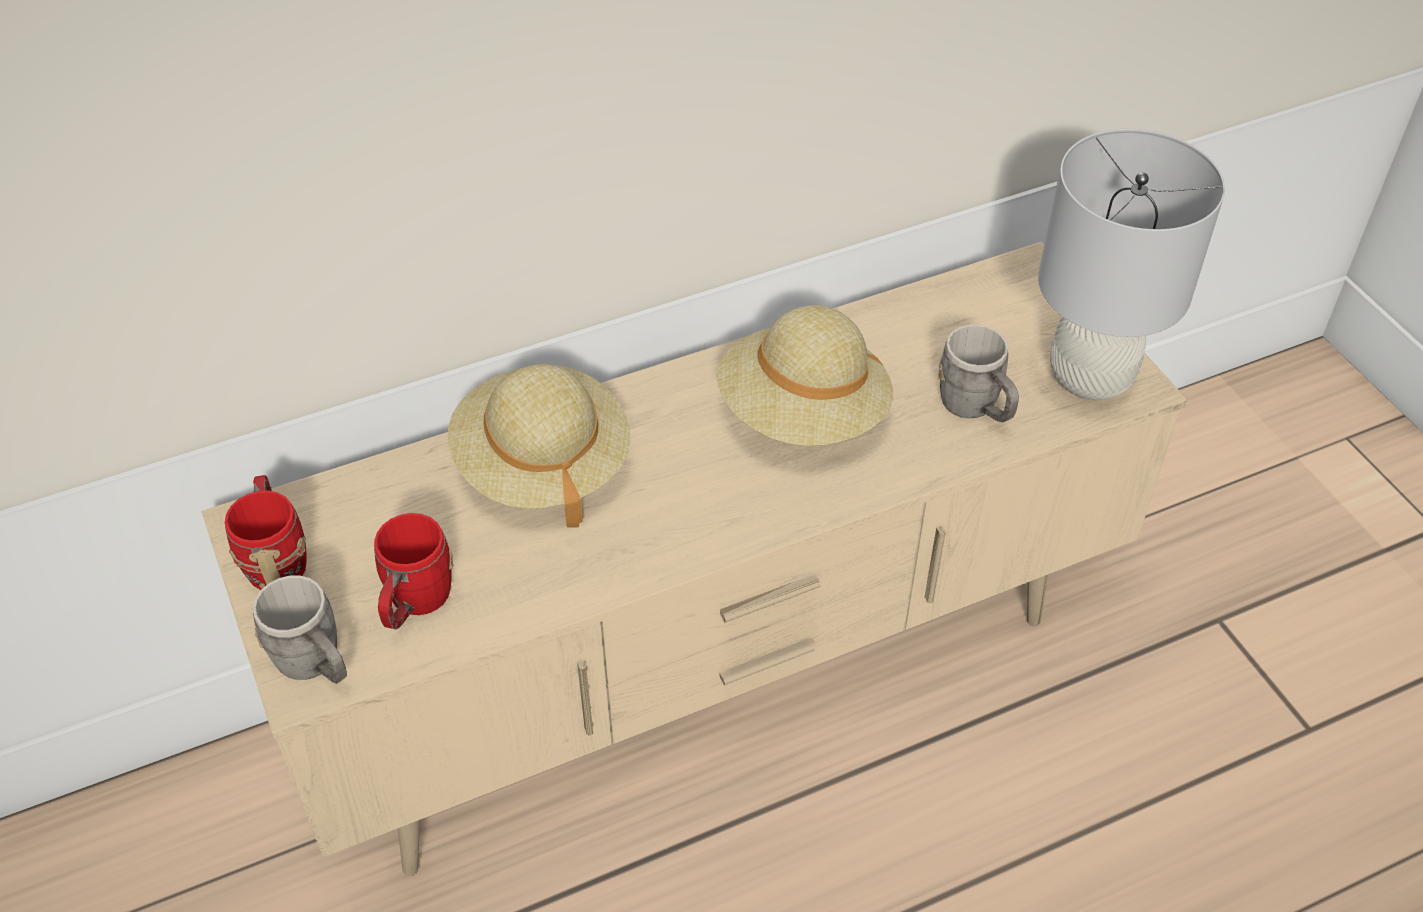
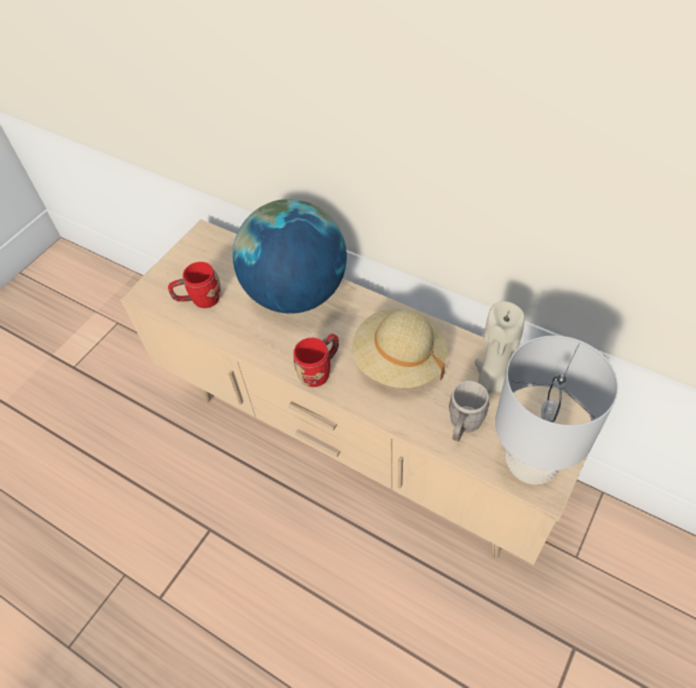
camera: 60 degrees right, 5 degrees up
red mug [225,475,306,590] -> red mug moved to [294,334,339,387]
grey mug [253,576,347,684] -> none
beige hat [448,364,631,528] -> globe [233,199,347,314]
none -> beige candle [475,301,525,394]

